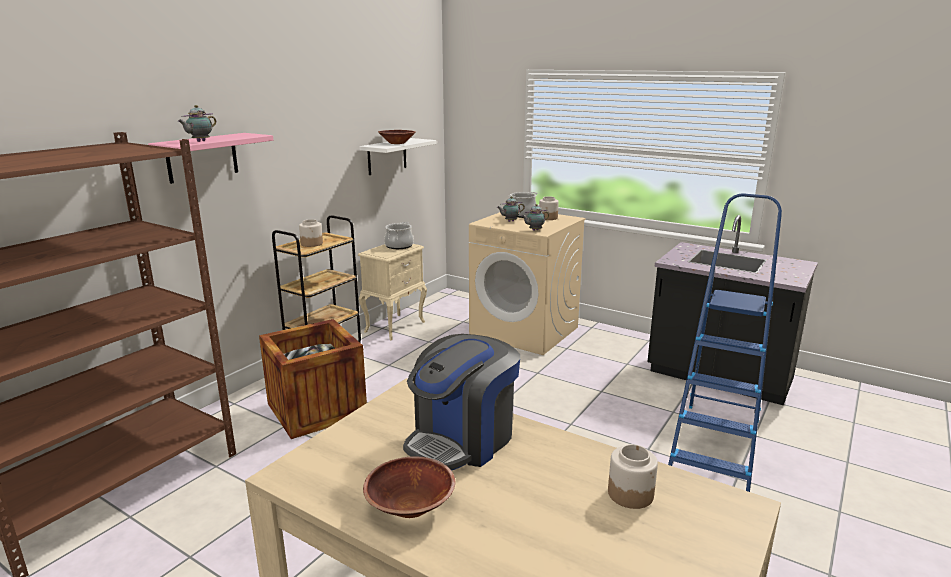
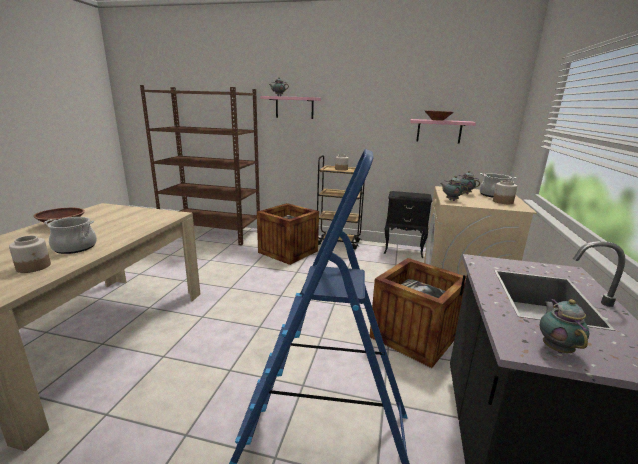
camera: 70 degrees right, 0 degrees up
beige nightstand [358,244,427,340] -> black nightstand [384,191,432,258]
white shelf [359,138,437,175] -> pink shelf [410,119,476,144]
cooking pot [384,222,414,249] -> cooking pot moved to [44,217,97,254]
coffee machine [403,334,520,471] -> none
none -> crate [370,258,467,368]
none -> teapot [540,299,590,353]

